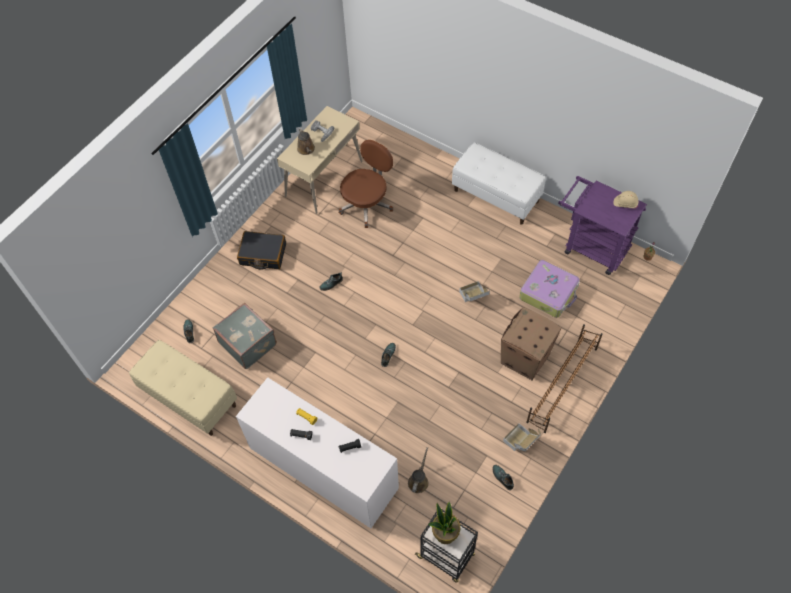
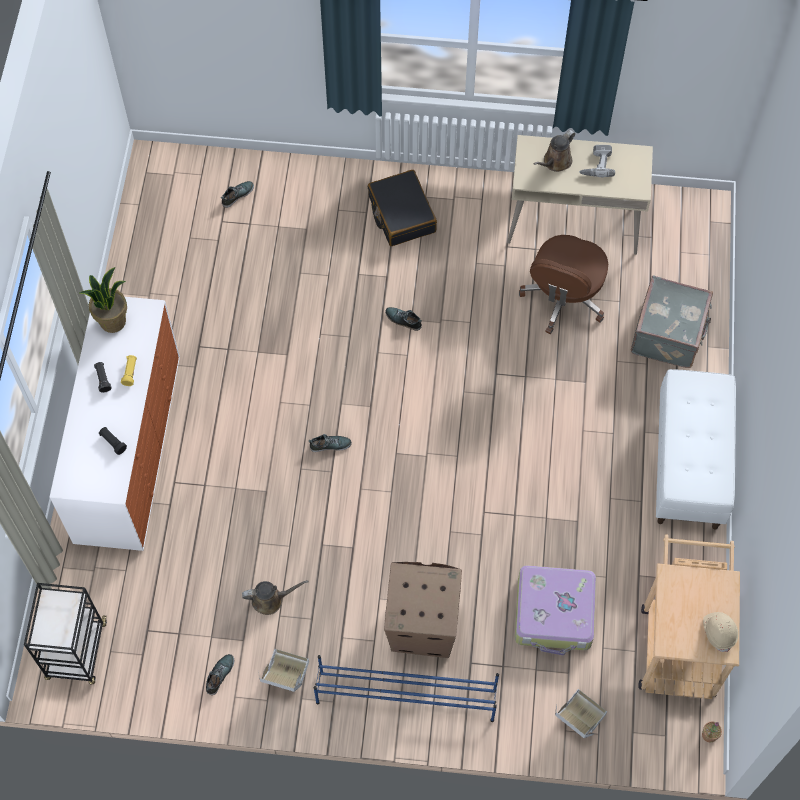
camera: 60 degrees right, 5 degrees up
beige bench [129,340,237,436] -> none
grey suitcase [213,303,277,369] -> grey suitcase moved to [631,275,713,368]
brown office chair [339,140,393,228] -> brown office chair turned 105 degrees clockwise [519,235,608,334]
brown watering can [408,447,429,493] -> brown watering can moved to [242,580,309,615]
potted plant [428,502,460,544] -> potted plant moved to [80,267,127,333]
cardboard box [459,281,490,302] -> cardboard box moved to [555,689,607,738]
brown shoe rack [526,324,603,433] -> blue shoe rack [314,655,499,722]
purple cart [558,176,647,275] -> beige cart [638,534,740,699]

